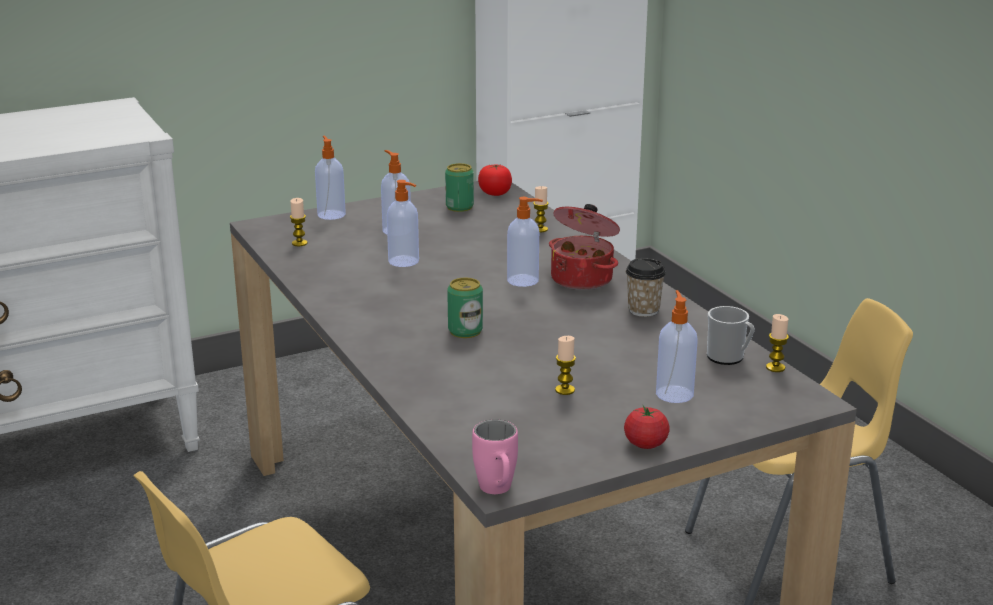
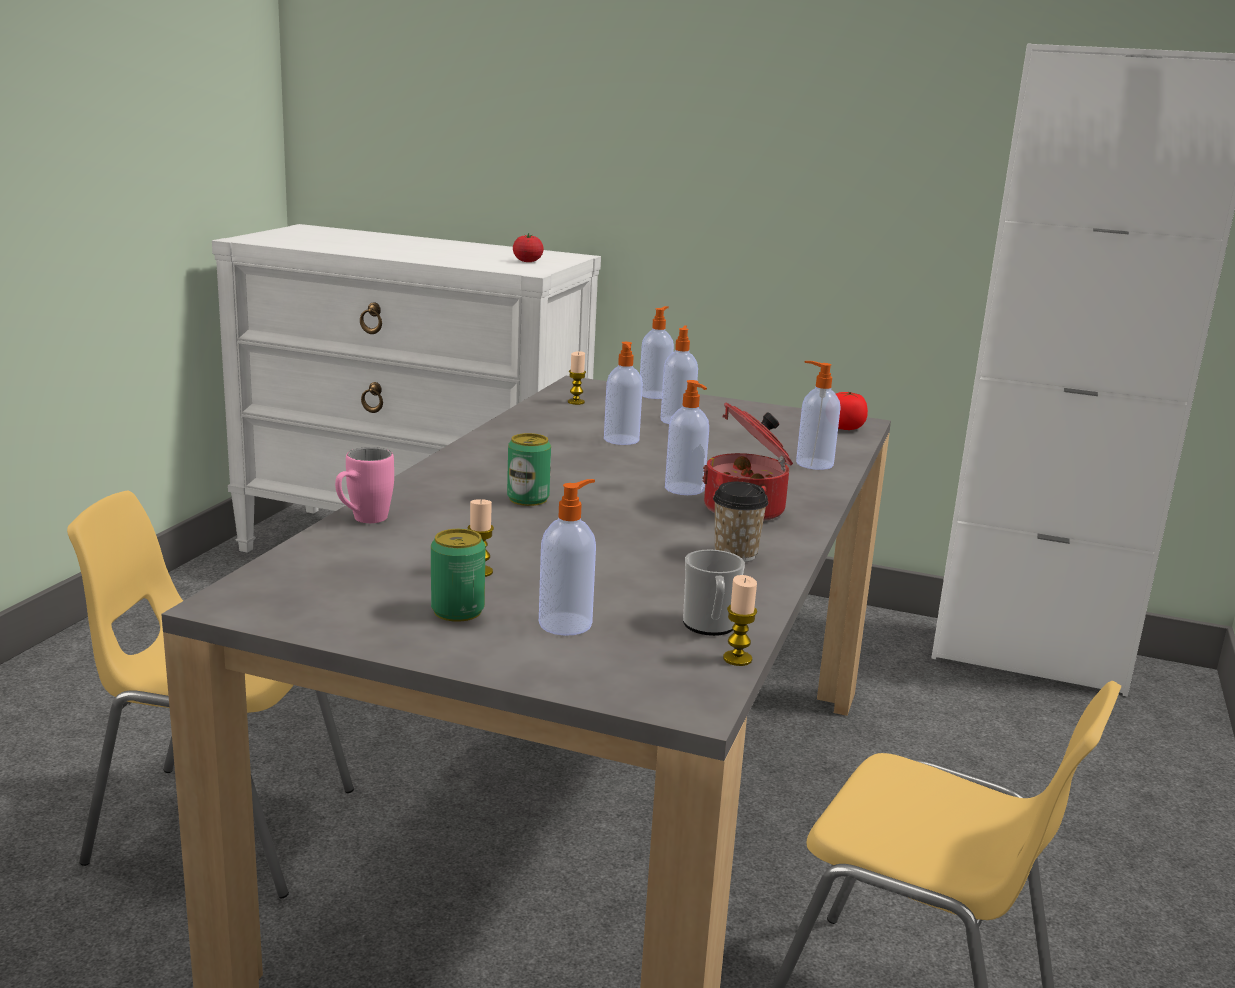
camera: 45 degrees right, 5 degrees down
can [445,163,474,212] -> can moved to [431,529,486,622]
pink mug [472,419,518,494] -> pink mug moved to [335,447,394,523]
candle [533,186,549,232] -> soap dispenser [796,361,841,470]
tomato [624,406,670,449] -> tomato moved to [513,233,544,262]

